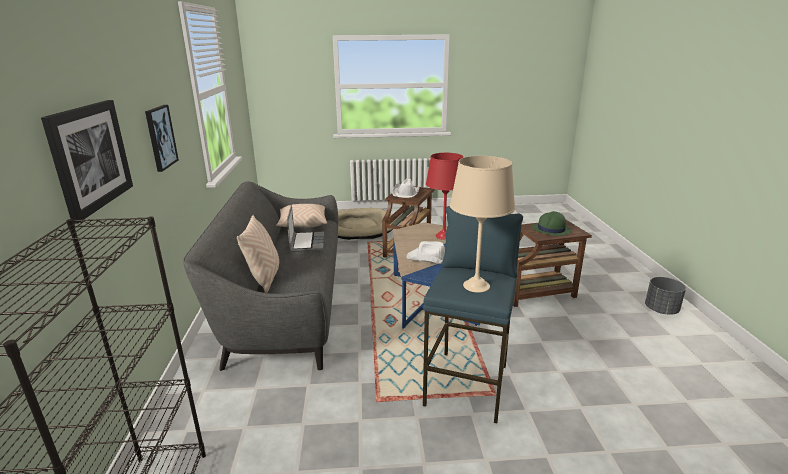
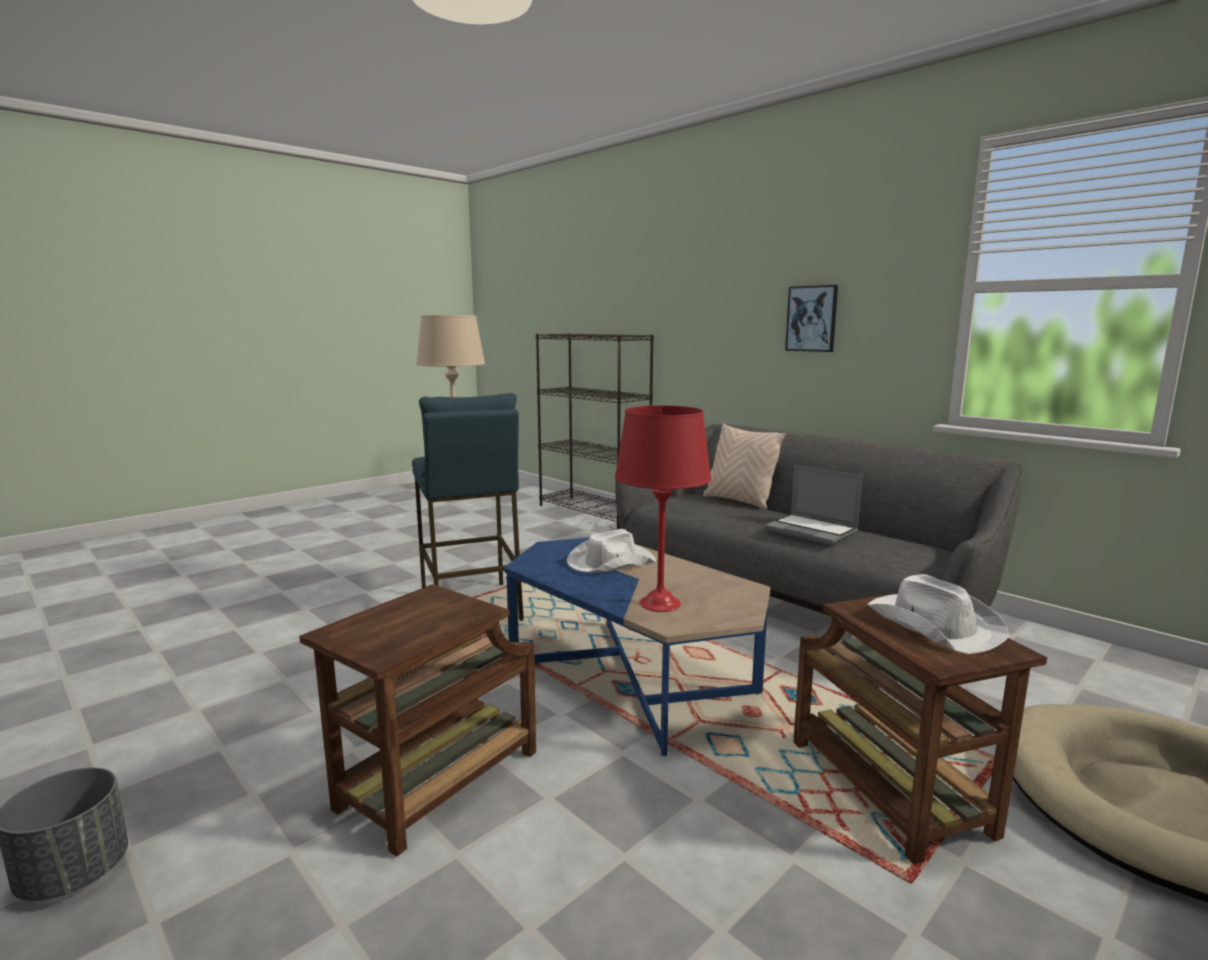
camera: 140 degrees right, 10 degrees down
picture [41,100,133,223] -> none
beige pillow [276,204,327,227] -> none
green hat [532,211,571,236] -> none

